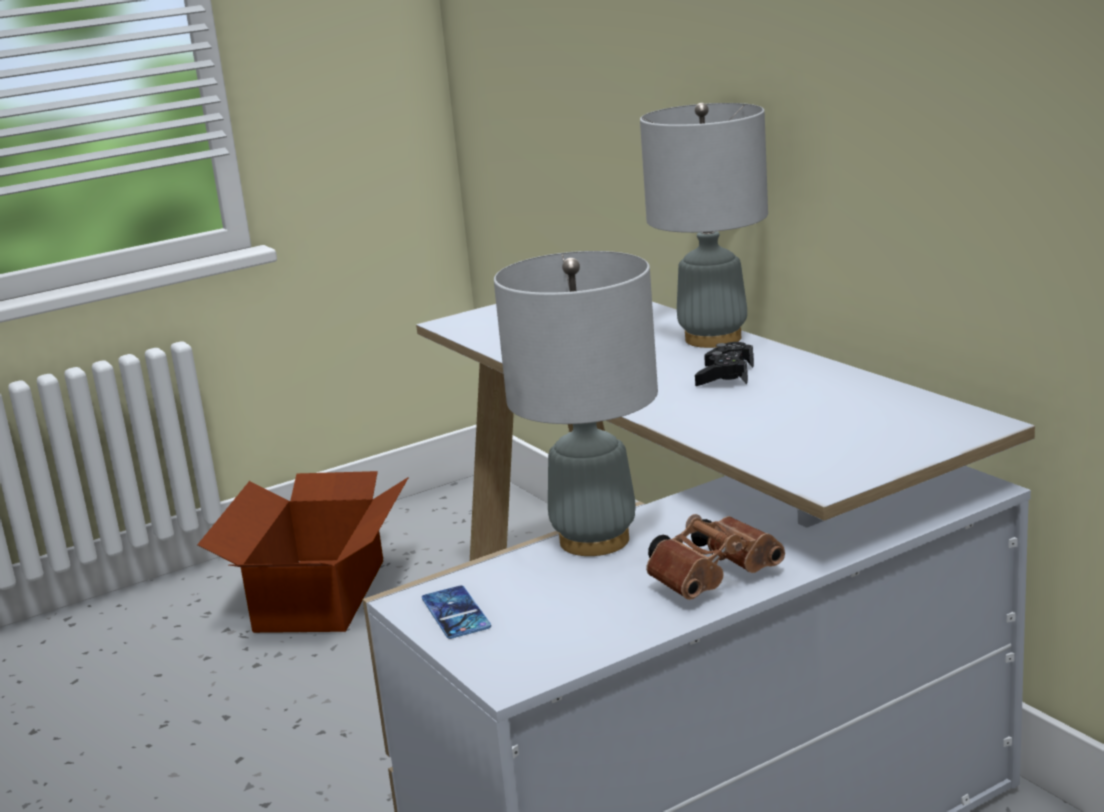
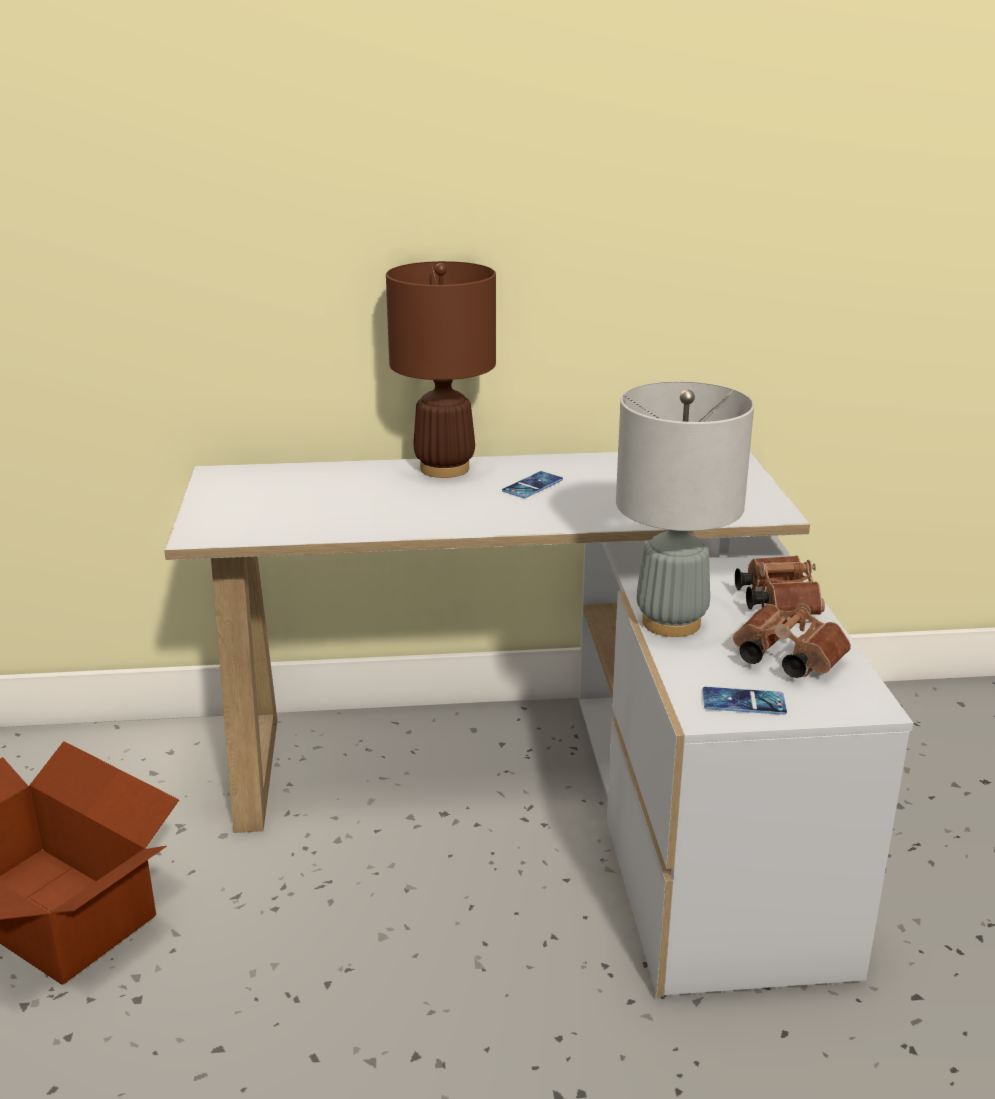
camera: 65 degrees left, 5 degrees up
grey table lamp [640,103,768,348] -> brown table lamp [386,261,496,478]
black game controller [695,342,754,386] -> phone [502,471,563,498]
none -> brown binoculars [733,604,851,678]

